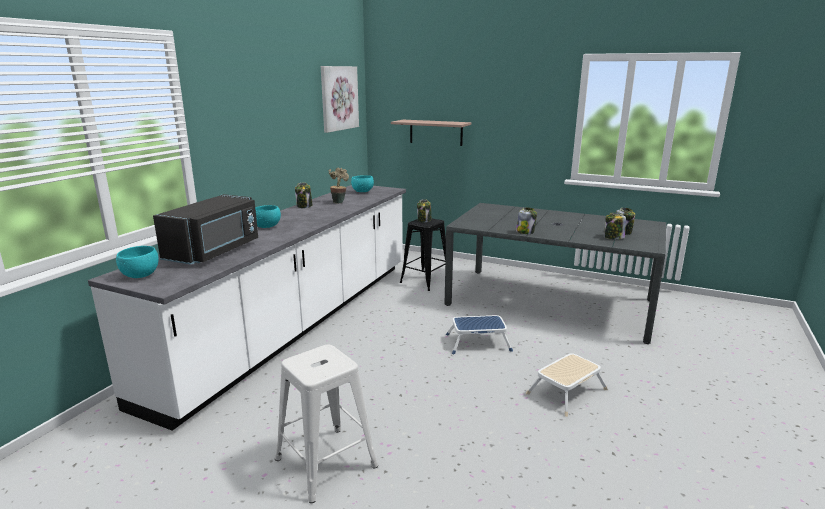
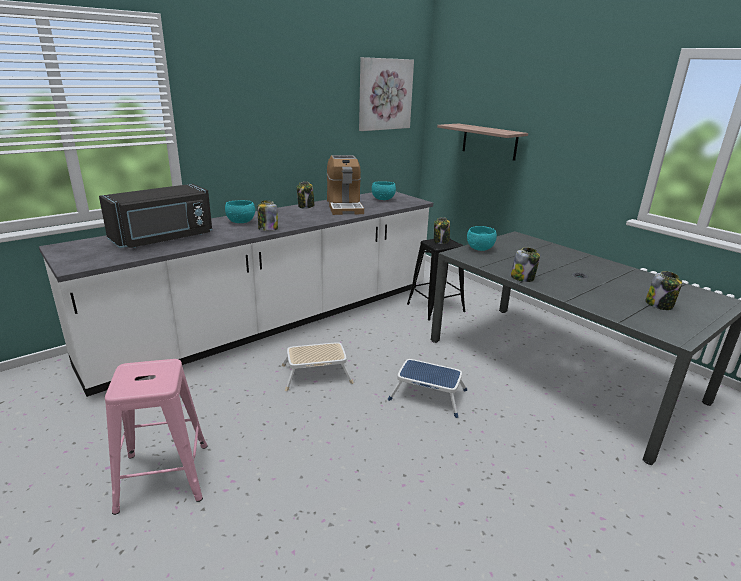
camera: 25 degrees right, 5 degrees up
turquoise bowl [116,246,159,278] -> turquoise bowl moved to [467,226,497,251]
white stool [275,345,378,503] -> pink stool [105,359,207,515]
potted plant [329,167,349,204] -> coffee machine [327,155,364,215]
beige step ladder [526,353,608,417] -> beige step ladder moved to [281,342,354,391]
jar [604,212,626,239] -> jar moved to [258,200,278,231]

